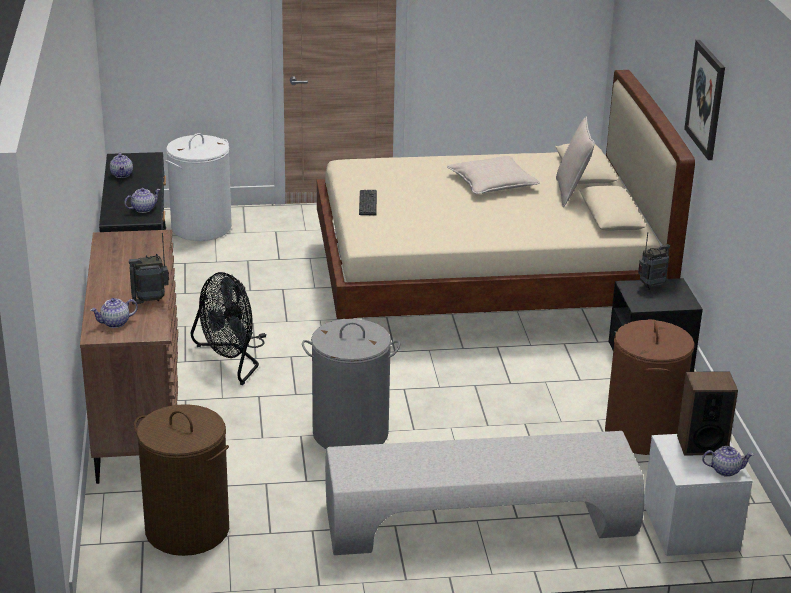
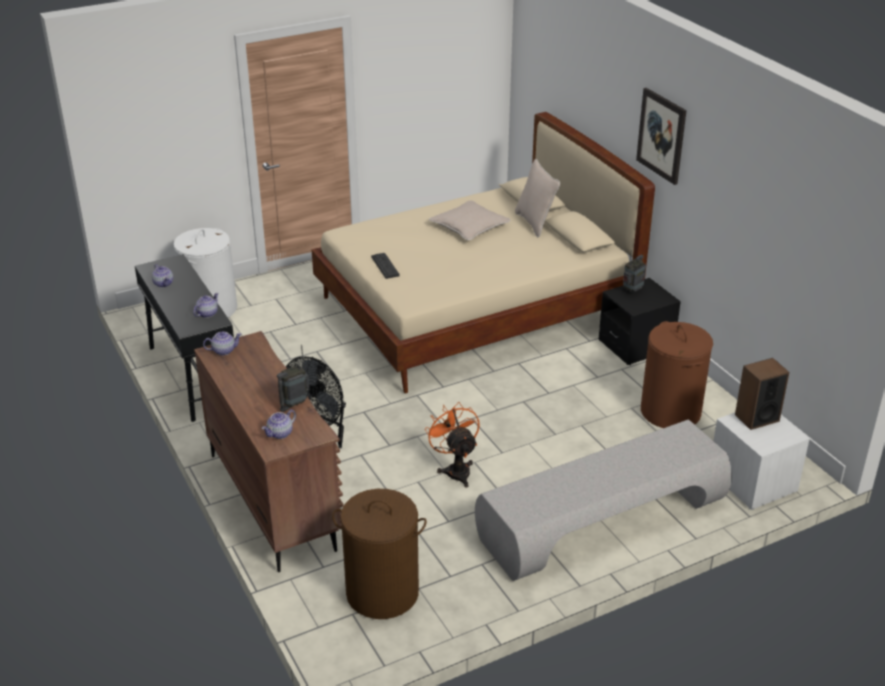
camera: 20 degrees left, 5 degrees up
grey laundry basket [302,319,400,449] -> orange fan [425,402,480,488]
teapot [702,446,754,477] -> teapot moved to [203,332,242,355]

